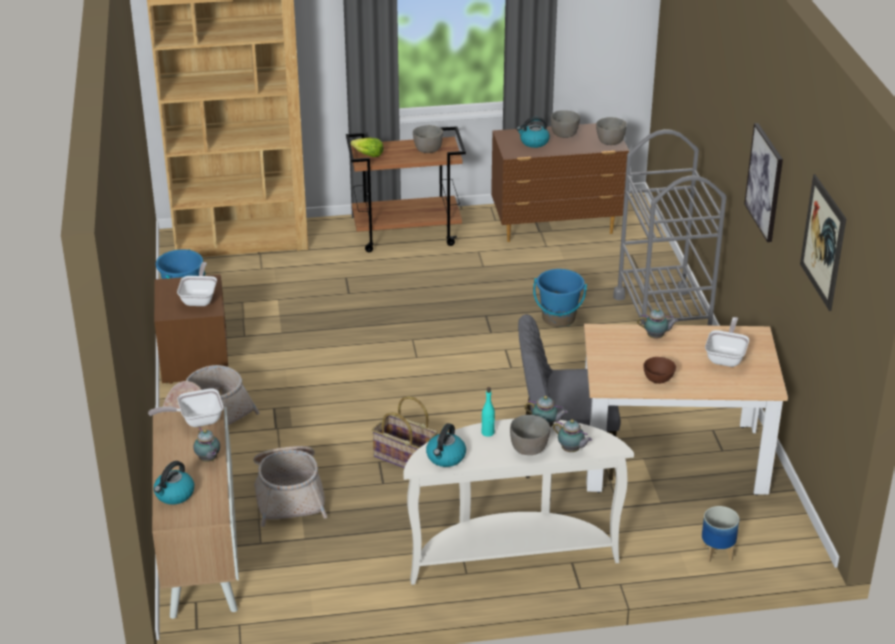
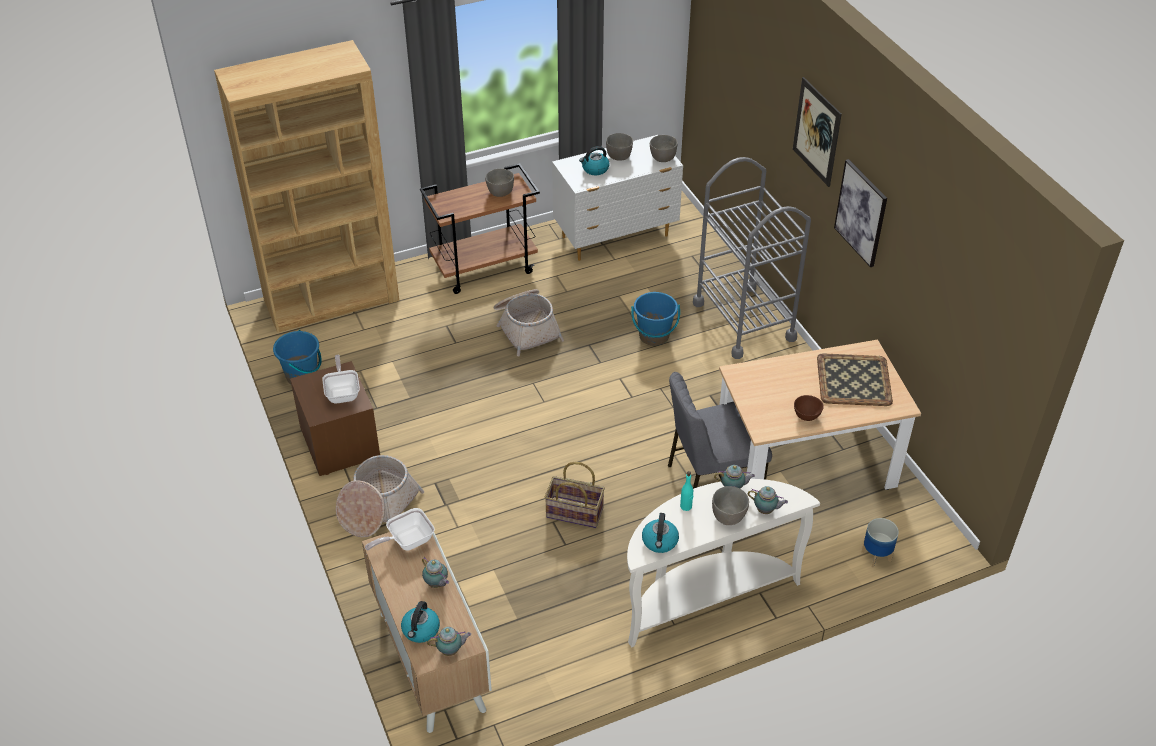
camera: 15 degrees left, 10 degrees up
basket [253,446,327,527] -> basket moved to [493,289,564,356]
lettuce [350,138,384,157] -> none
brown dresser [491,123,629,242] -> white dresser [552,135,683,261]
teapot [637,308,678,339] -> teapot moved to [427,627,471,656]
frying pan [705,317,749,367] -> tray [817,353,893,406]
picture [800,174,846,311] -> picture moved to [793,77,842,187]

